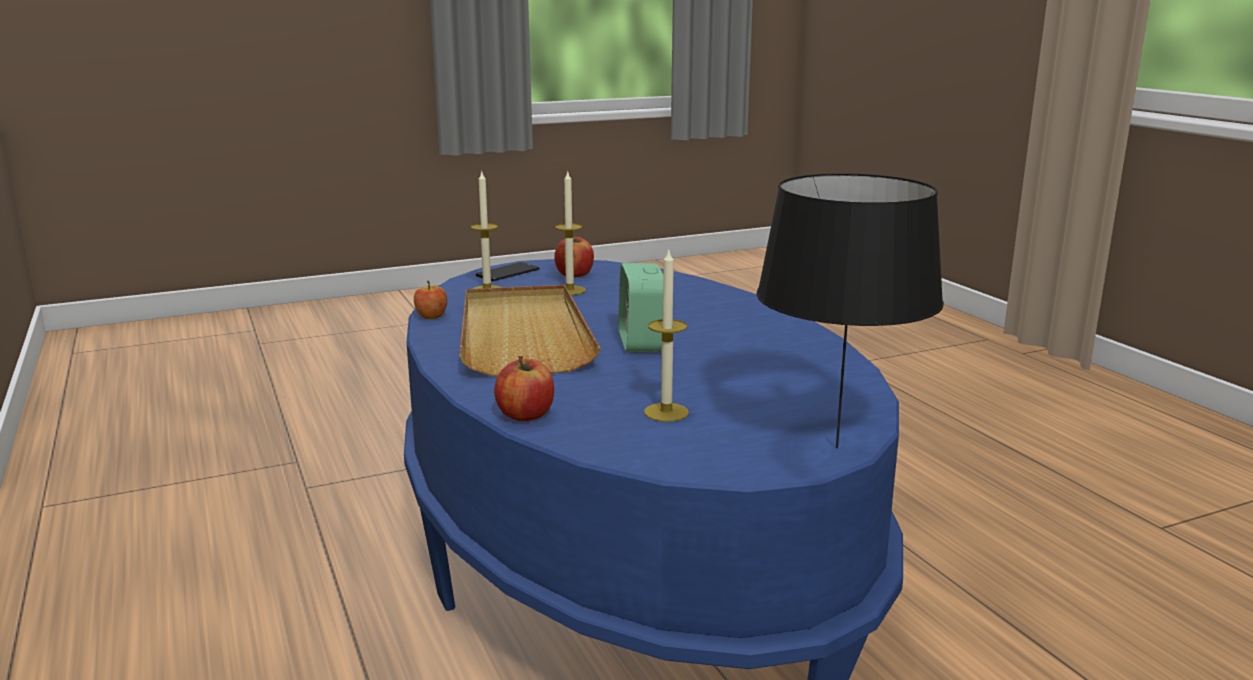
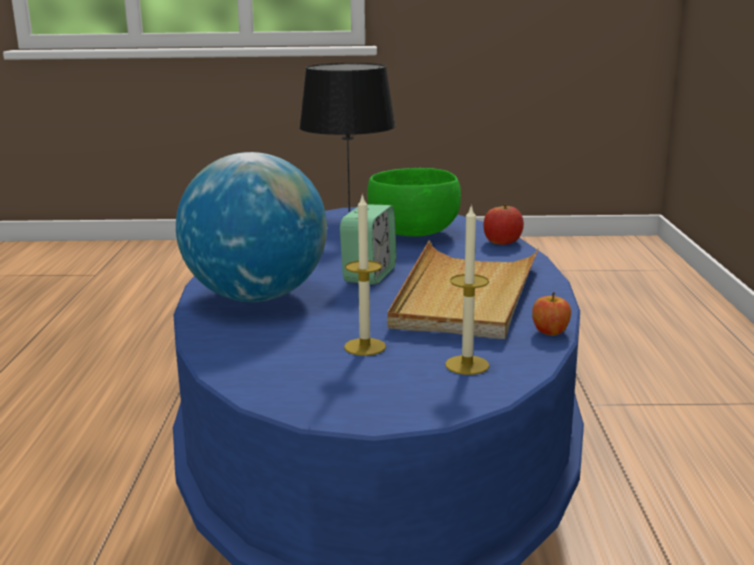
camera: 155 degrees left, 0 degrees up
phone [476,262,540,281] -> none
apple [554,237,594,277] -> none
candle [644,248,689,422] -> green bowl [367,168,461,236]
none -> globe [176,152,327,302]

